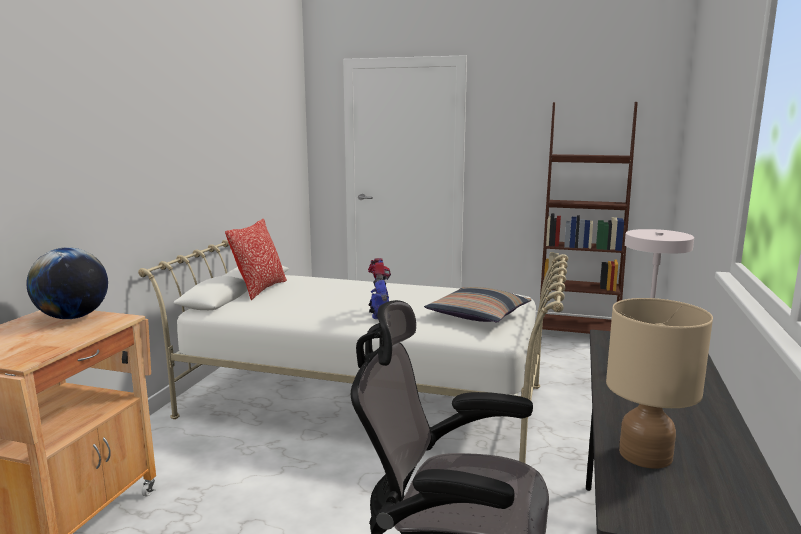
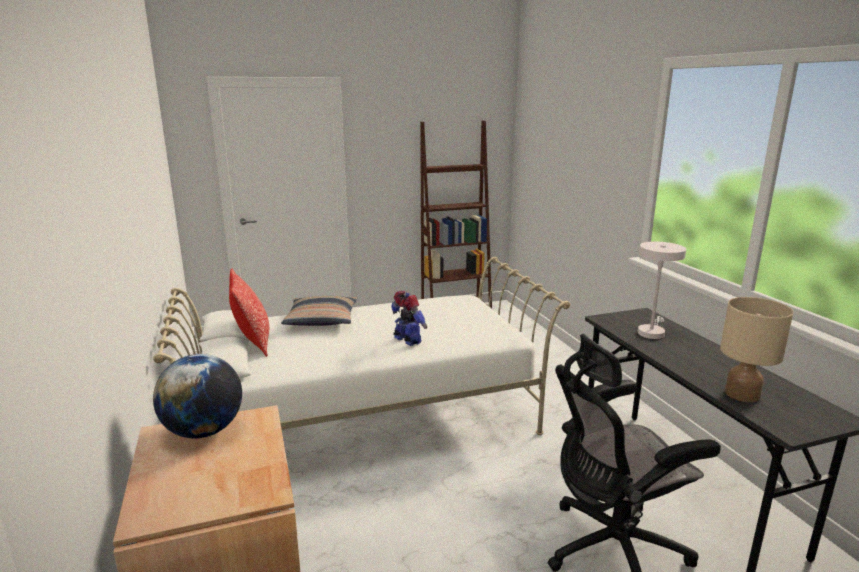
camera: 35 degrees left, 5 degrees up
pillow [424,287,531,322] -> pillow moved to [281,296,357,326]

